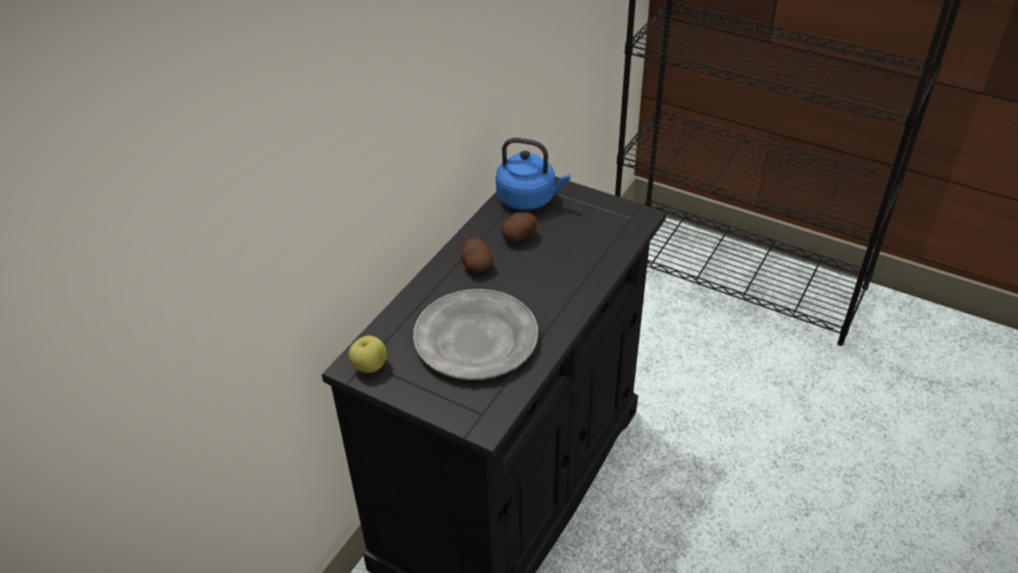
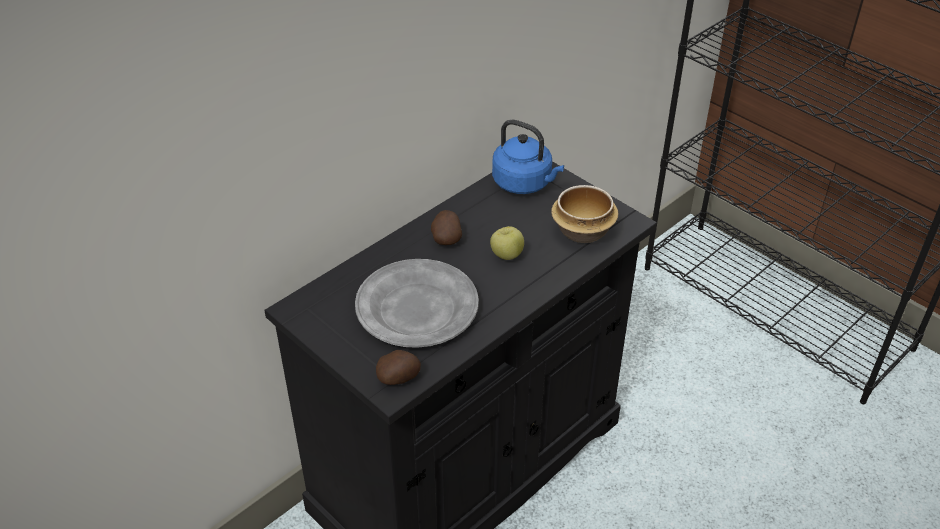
camera: 15 degrees right, 0 degrees up
apple [348,335,386,373] -> apple moved to [490,226,524,260]
potato [501,212,538,242] -> potato moved to [376,350,421,385]
none -> bowl [551,185,618,243]

